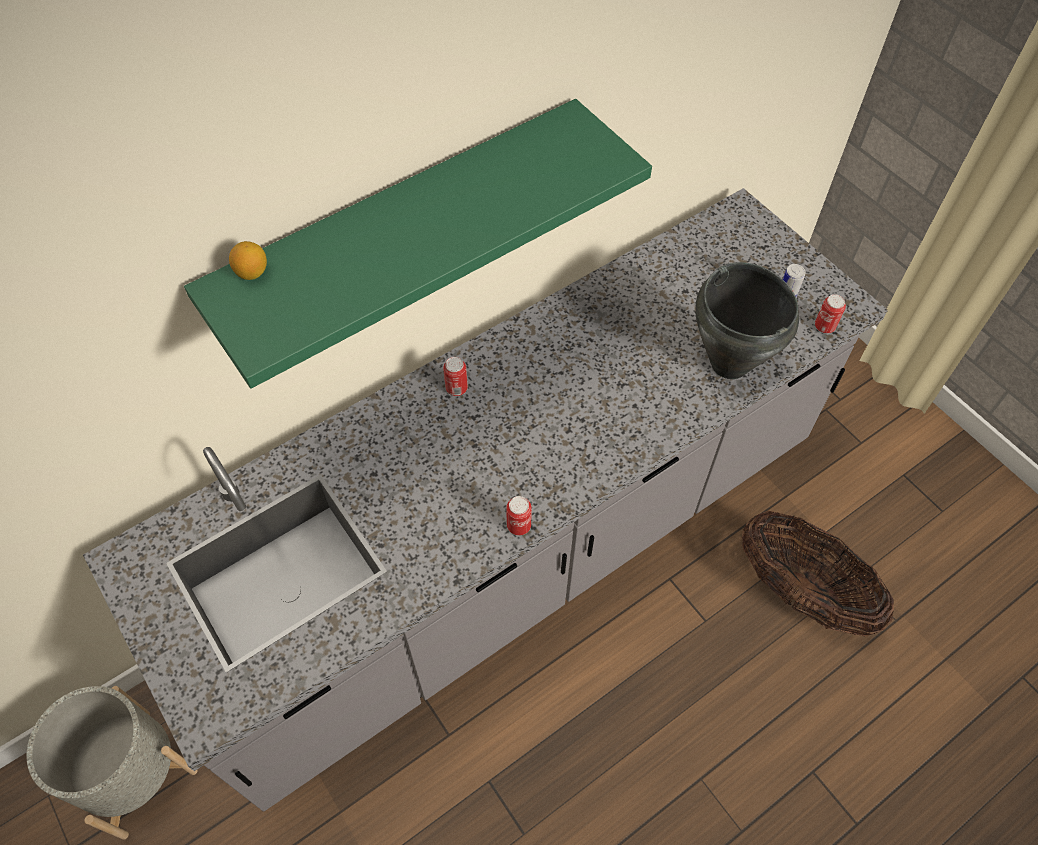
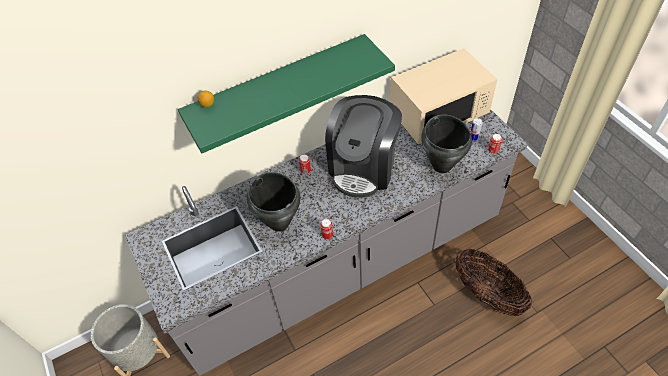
camera: 10 degrees right, 5 degrees down
none -> black cooking pot [247,172,300,232]
none -> coffee machine [325,95,402,198]
none -> beige microwave [390,48,497,144]

